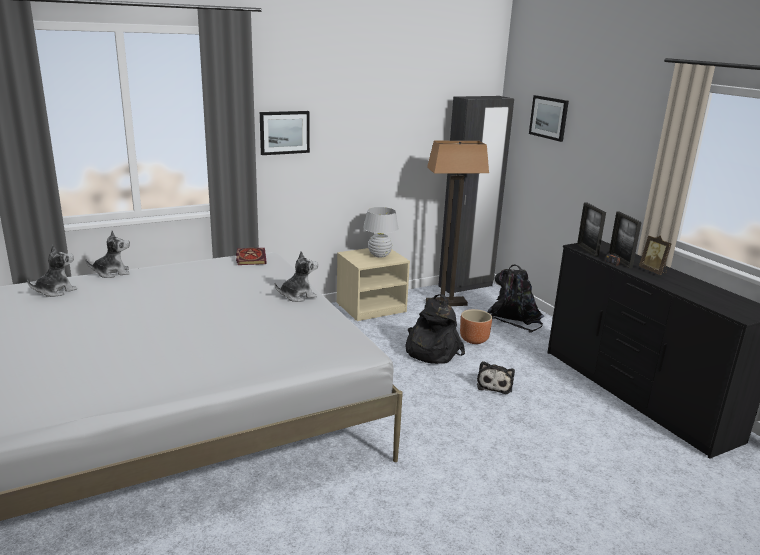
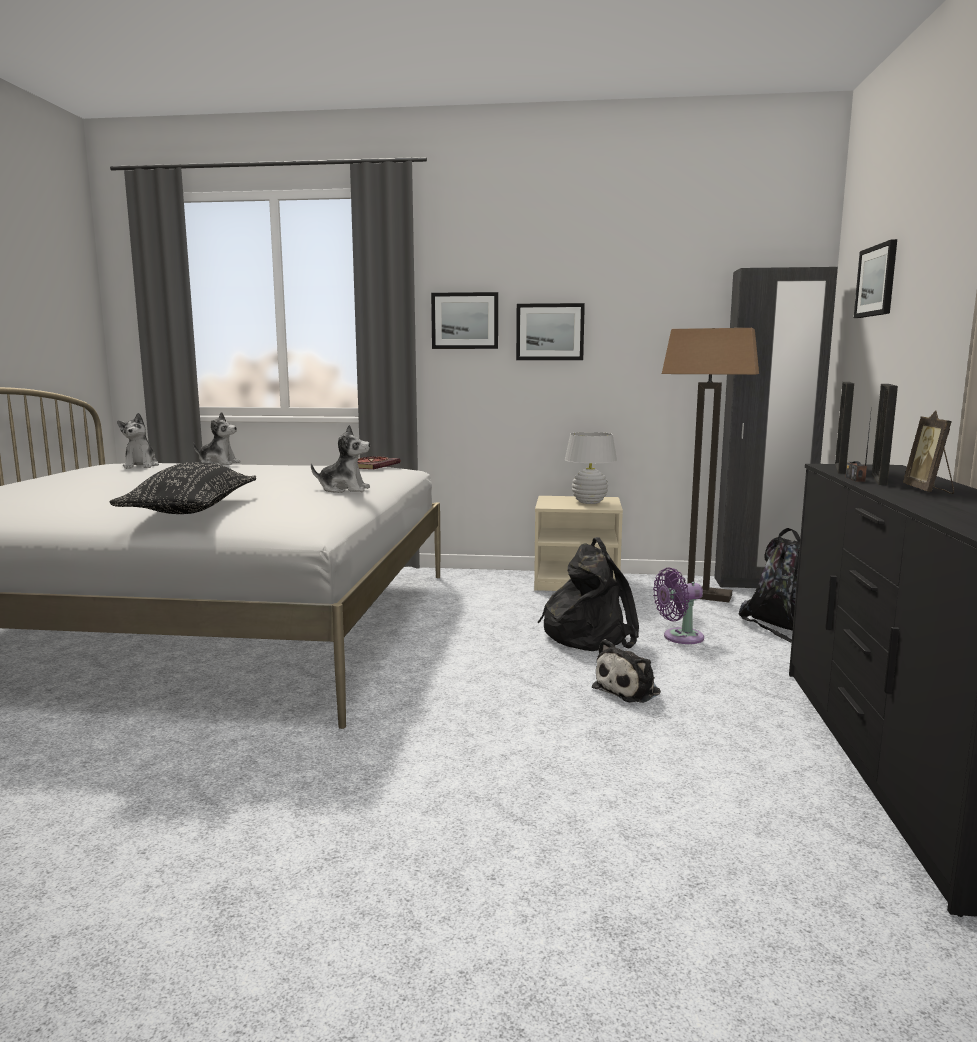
camera: 35 degrees right, 10 degrees down
plush toy [27,245,77,297] -> plush toy turned 90 degrees clockwise [117,413,159,469]
brown planter [460,309,492,344] -> purple fan [653,568,704,644]
none -> black pillow [110,462,256,514]
none -> picture [516,303,585,360]

